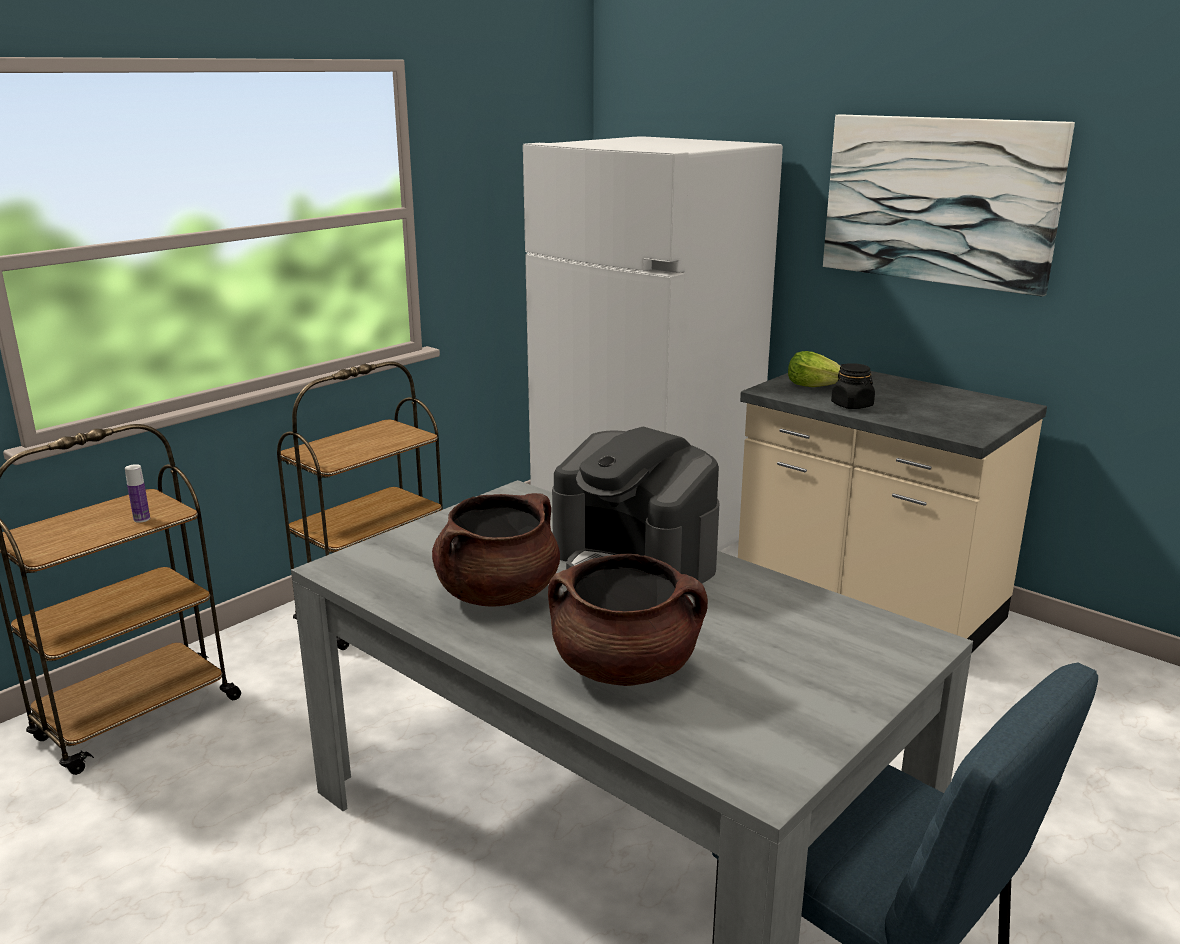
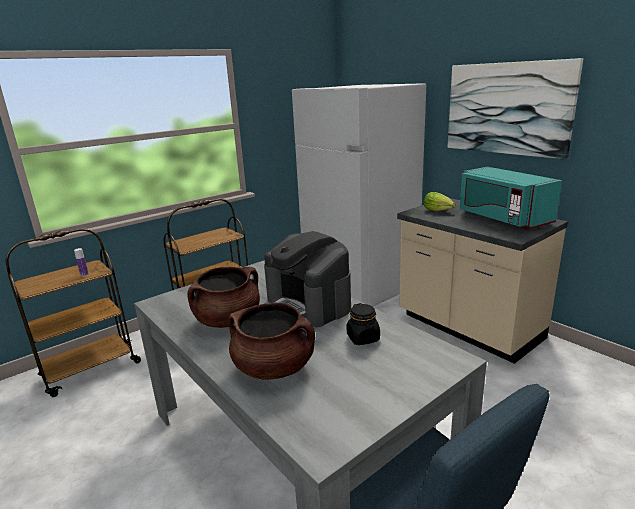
camera: 10 degrees right, 0 degrees up
black jar [831,363,875,409] -> black jar moved to [347,303,380,345]
none -> turquoise microwave [460,167,562,229]

